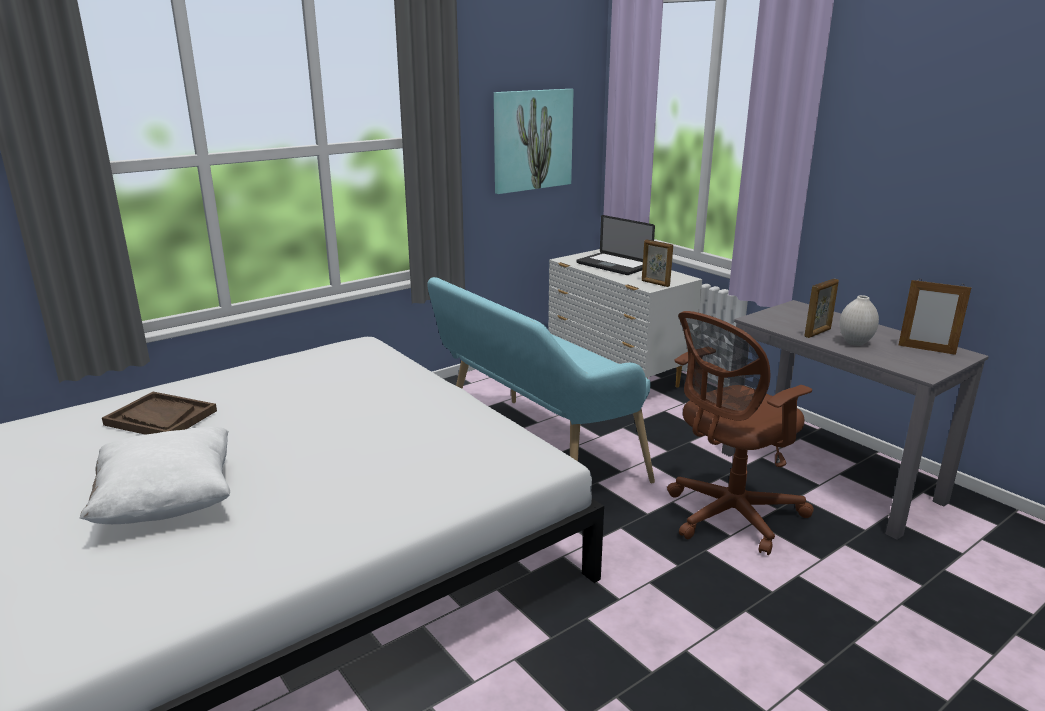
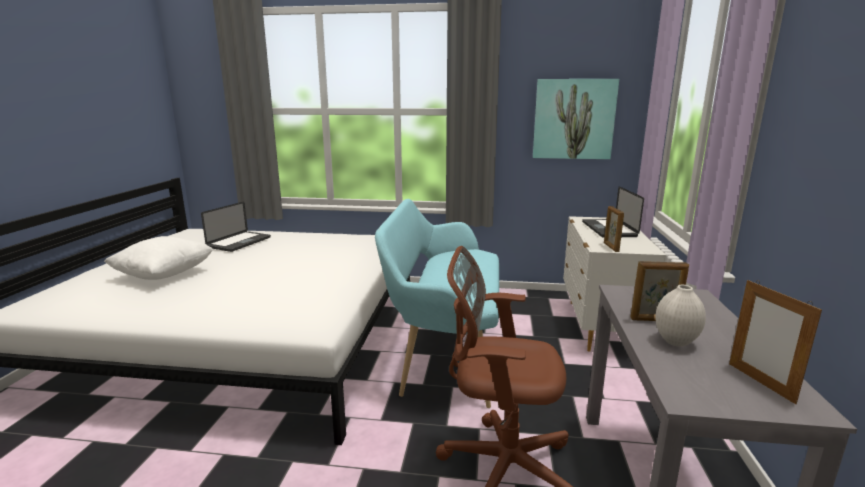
camera: 45 degrees right, 5 degrees down
brown tray [102,392,217,435] -> laptop [201,202,271,252]

